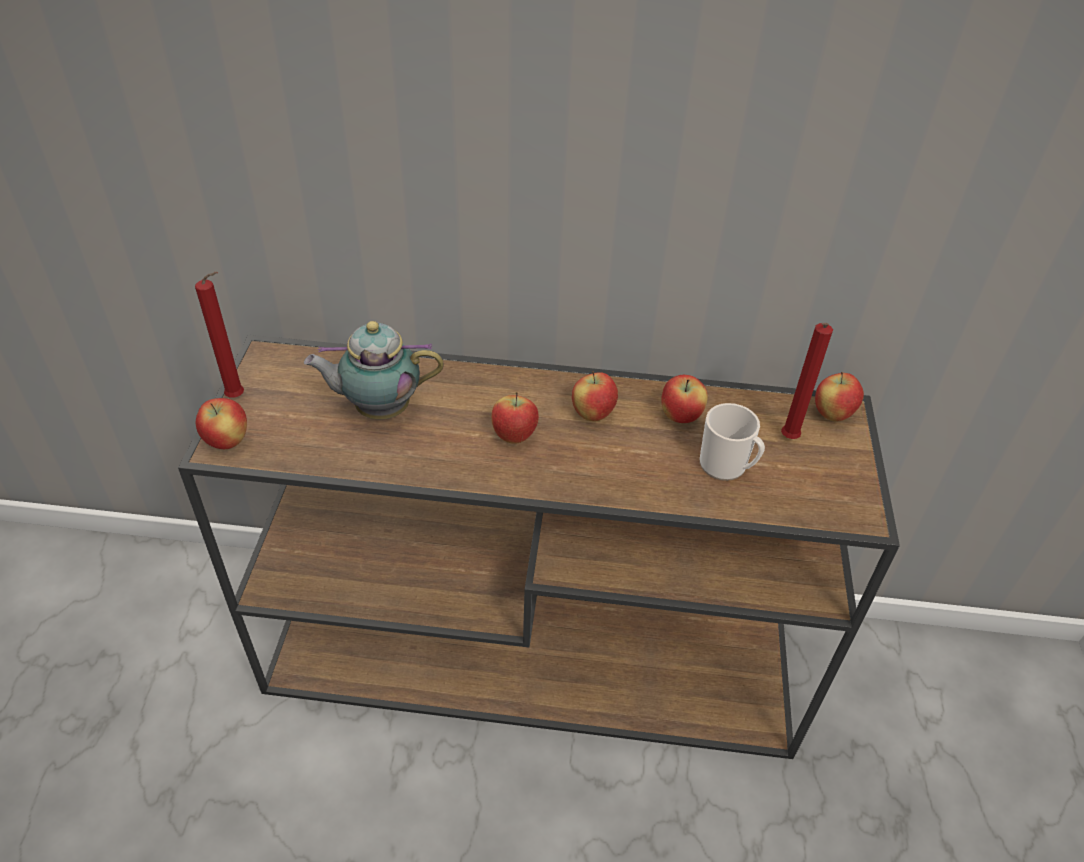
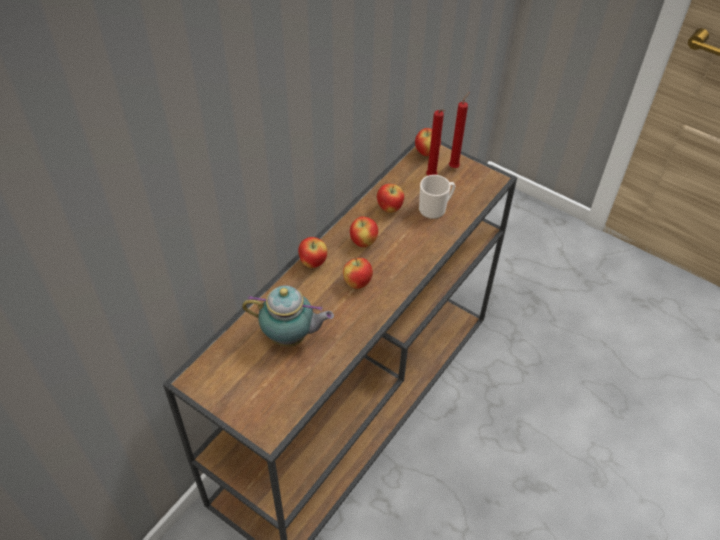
camera: 60 degrees left, 5 degrees up
red candle [195,272,244,398] -> red candle moved to [449,92,470,168]
apple [196,398,247,449] -> apple moved to [298,237,327,268]
teapot [304,321,444,419] -> teapot turned 105 degrees counterclockwise [242,285,334,347]

